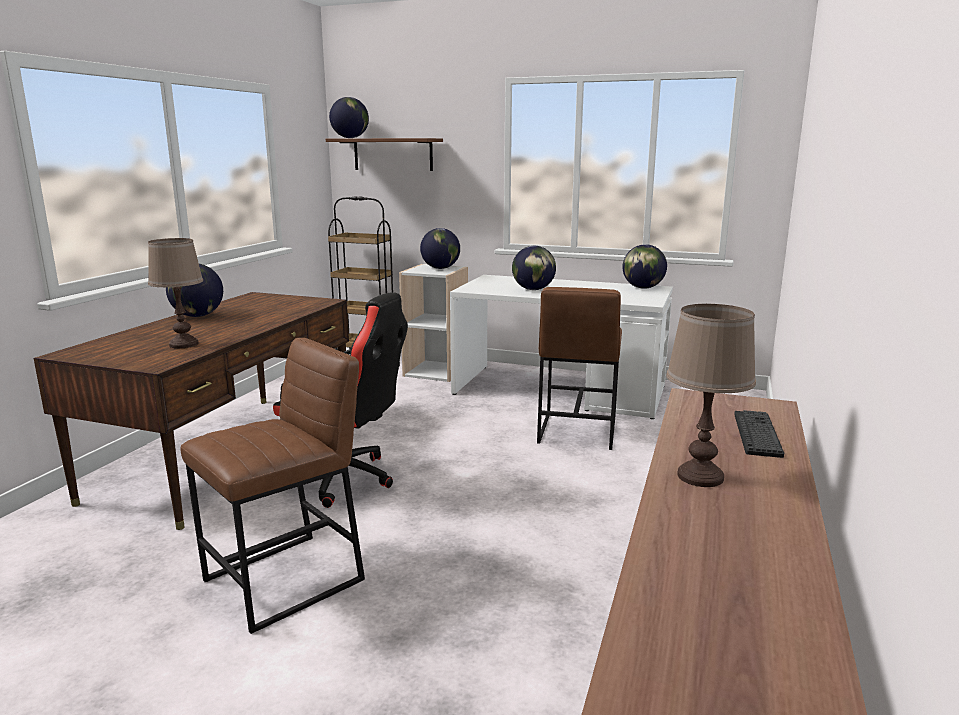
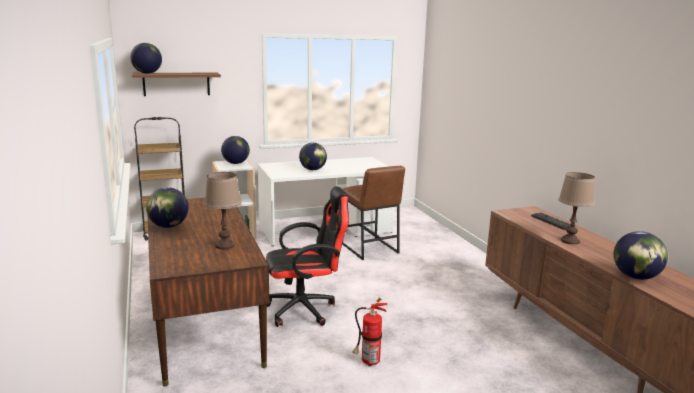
camera: 40 degrees left, 0 degrees up
brown chair [180,338,365,634] -> fire extinguisher [353,298,387,366]
globe [622,244,667,289] -> globe moved to [613,231,668,280]

